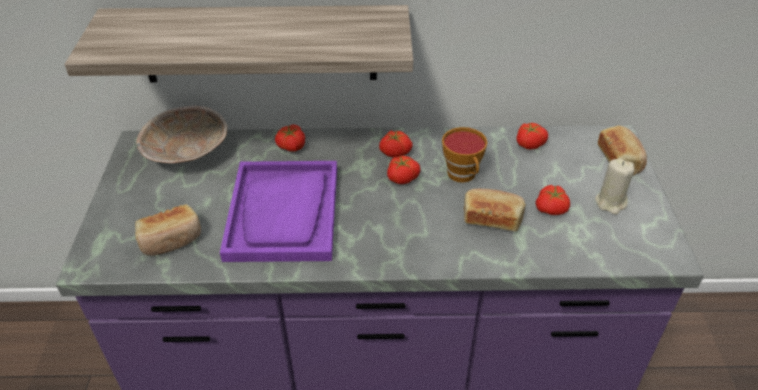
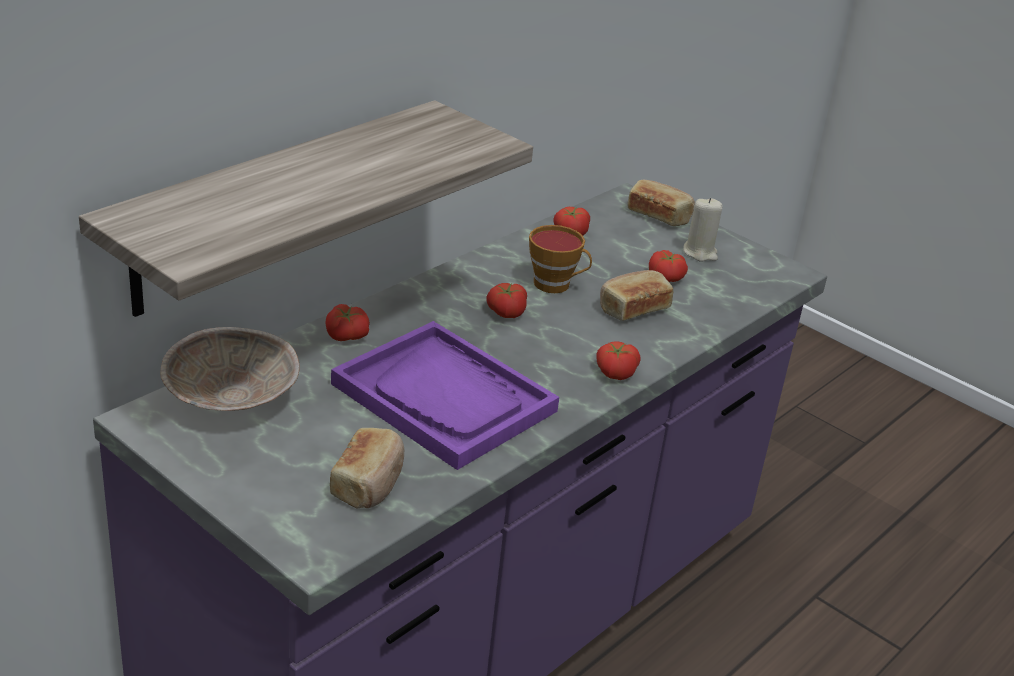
camera: 50 degrees left, 10 degrees down
tomato [379,130,413,157] -> tomato moved to [597,341,640,380]

